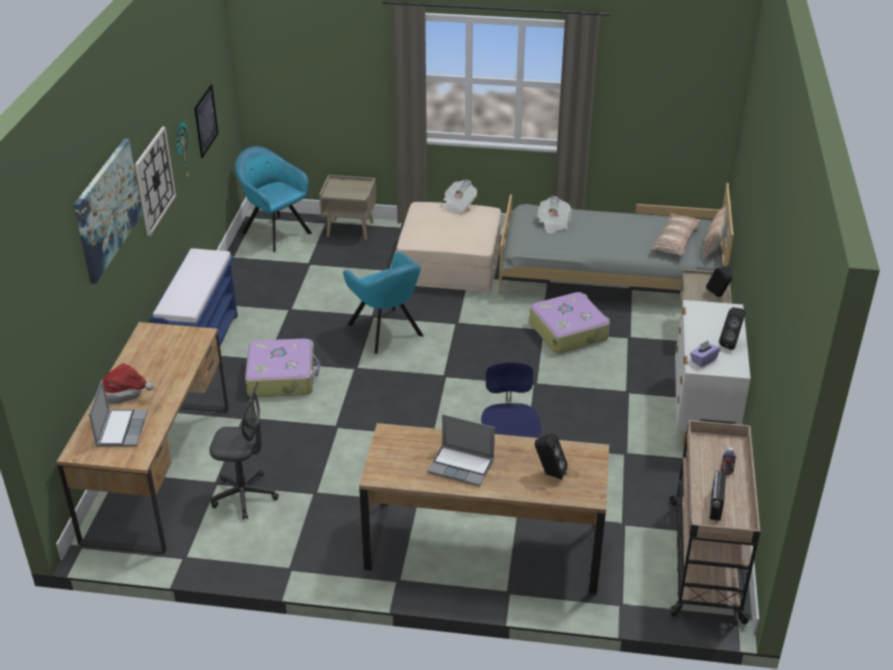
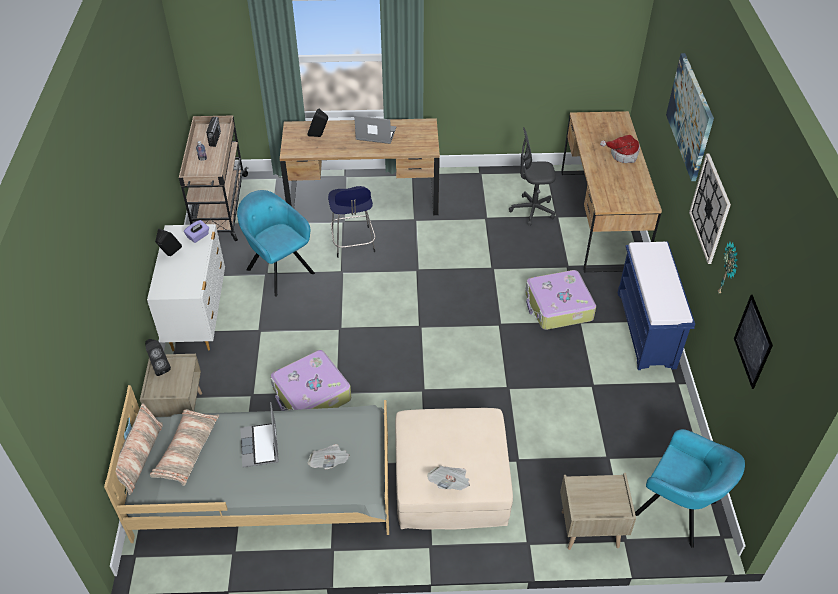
camera: 170 degrees right, 10 degrees up
laptop [89,379,148,447] -> laptop moved to [240,402,279,468]
turquoise armchair [343,252,424,354] -> turquoise armchair moved to [237,190,315,297]

